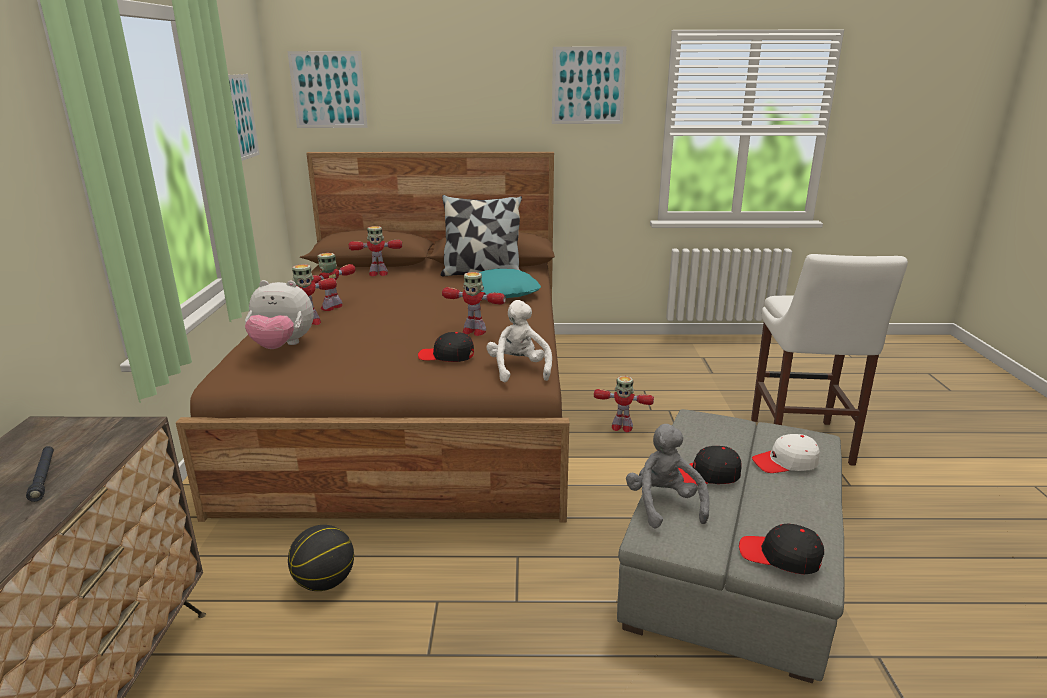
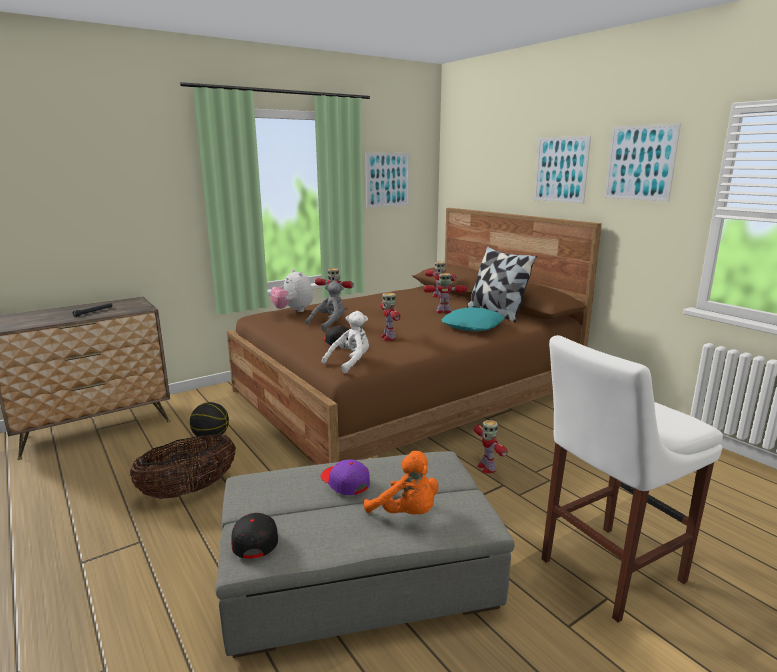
camera: 55 degrees right, 5 degrees down
picture [287,51,368,128] -> picture moved to [534,136,591,204]
toy robot [312,253,356,311] -> toy robot moved to [424,273,467,313]
grey plush toy [626,424,709,528] -> grey plush toy moved to [306,281,345,331]
black cap [678,446,742,485] -> purple cap [320,459,370,495]
white cap [752,434,819,473] -> orange plush toy [364,451,438,514]
none -> basket [130,434,236,499]

